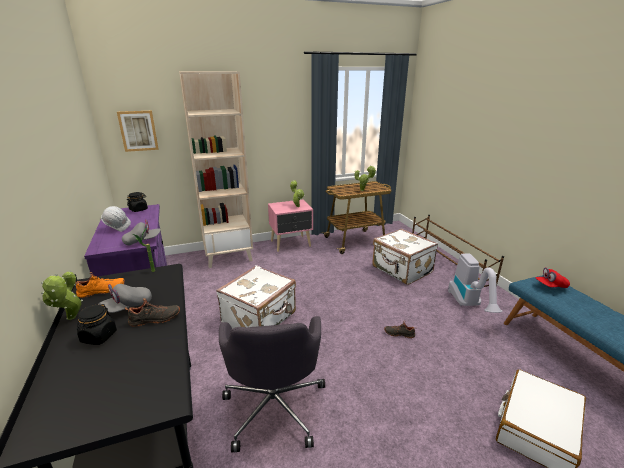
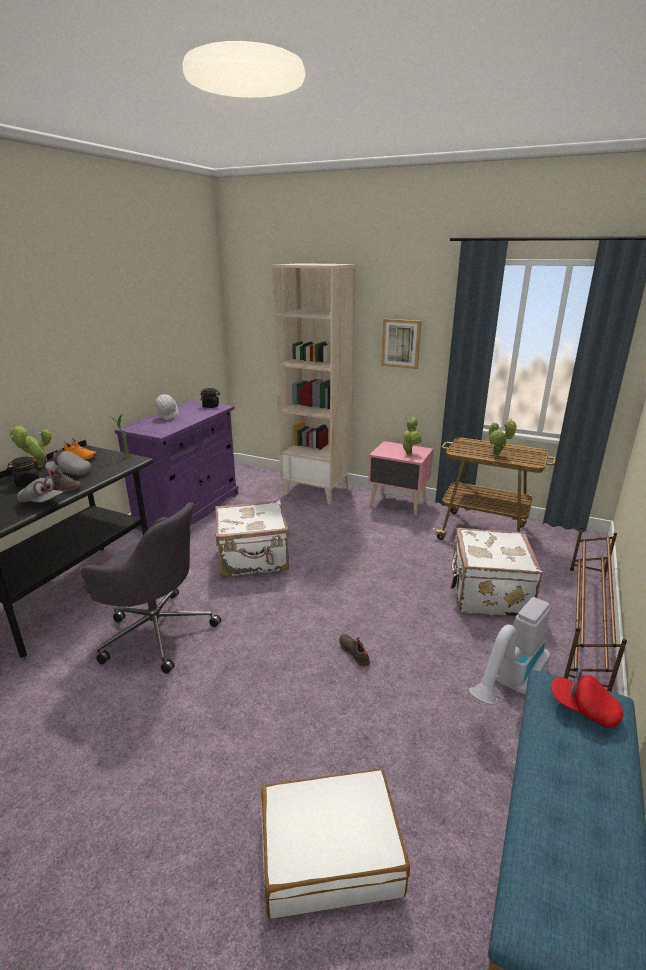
camera: 45 degrees right, 0 degrees up
picture [117,111,159,152] -> picture moved to [381,319,422,369]
grey cap [122,220,160,246] -> grey cap moved to [17,476,63,503]
grey office chair [219,316,325,453] -> grey office chair turned 105 degrees counterclockwise [81,502,221,674]

